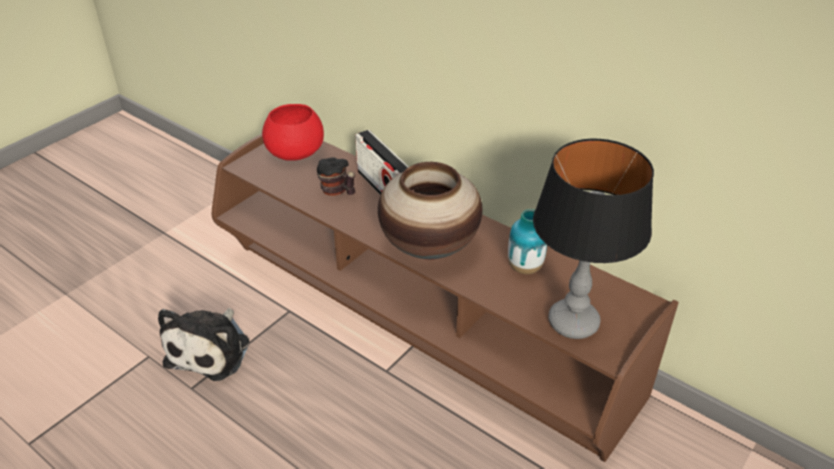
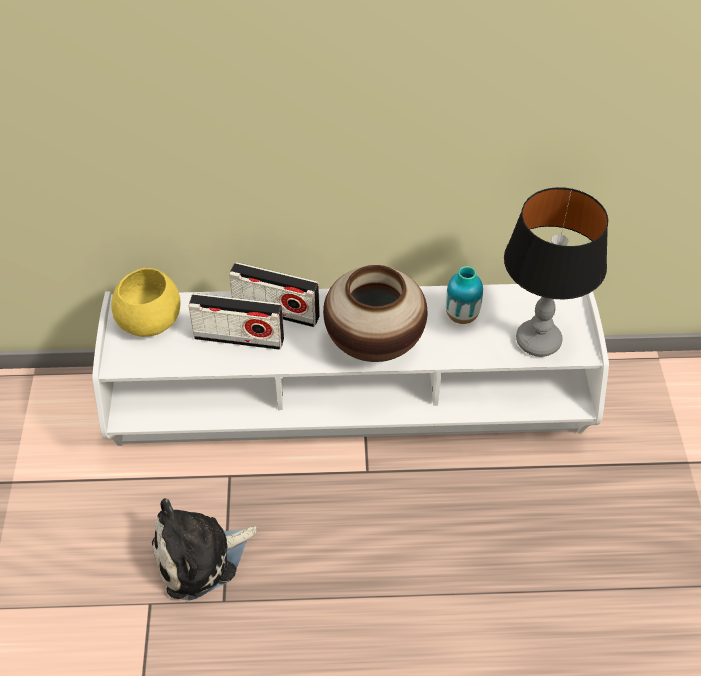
camera: 40 degrees left, 10 degrees up
plush toy [158,308,249,381] -> plush toy turned 90 degrees clockwise [152,498,257,600]
brown tv stand [212,134,679,462] -> white tv stand [92,284,609,446]
red bowl [262,104,324,161] -> yellow bowl [111,268,181,337]
mug [317,157,356,196] -> radio [189,293,284,350]

